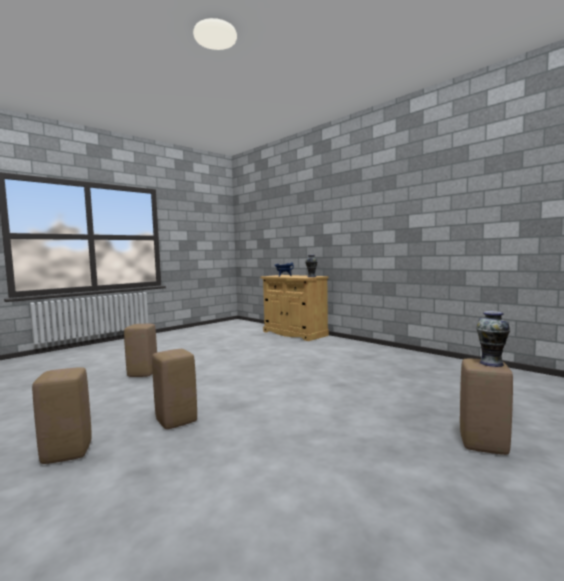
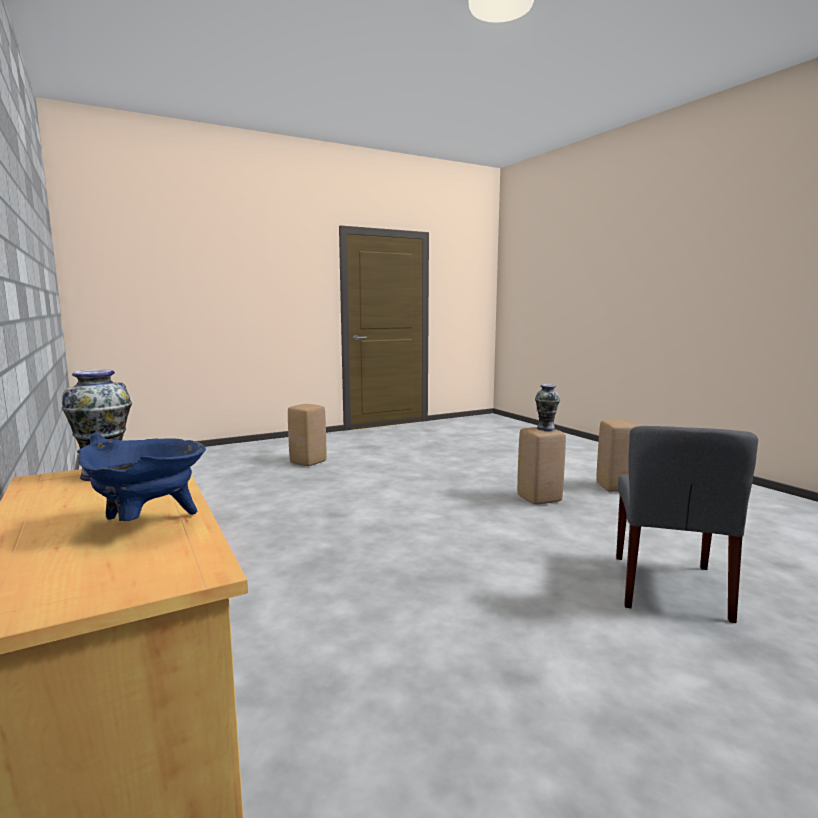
camera: 165 degrees left, 5 degrees up
beige stool [124,324,157,377] -> grey chair [616,426,758,623]
vase [476,311,510,367] -> vase moved to [535,384,560,431]

